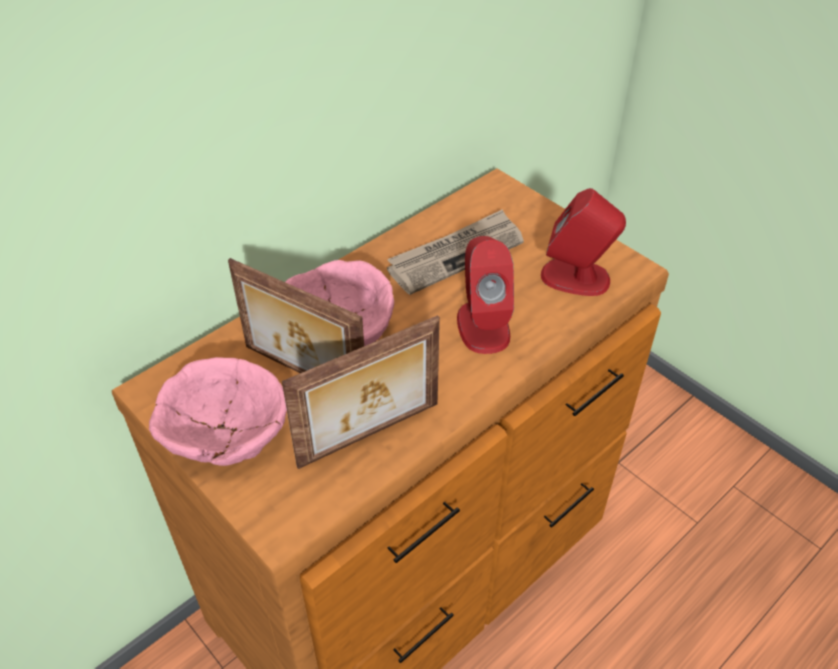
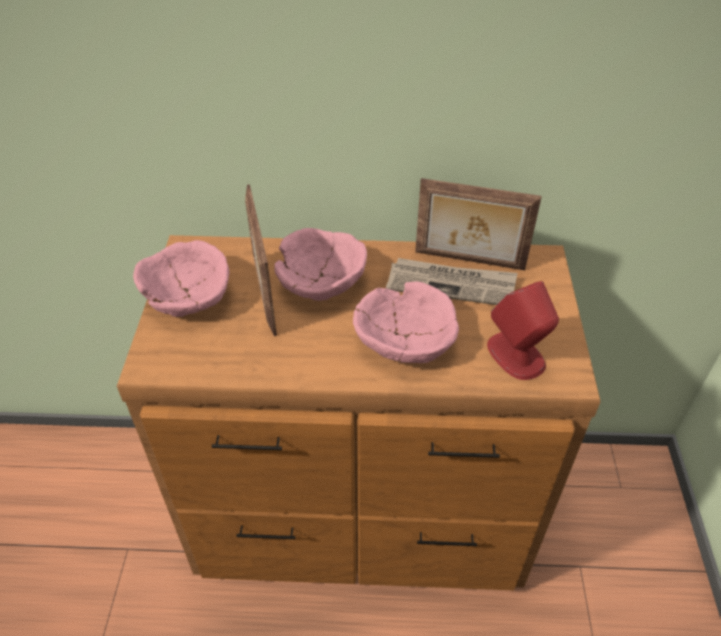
camera: 45 degrees right, 0 degrees up
picture frame [282,315,440,469] -> picture frame moved to [415,178,542,270]
red speaker [457,236,514,354] -> pink bowl [353,282,459,363]

